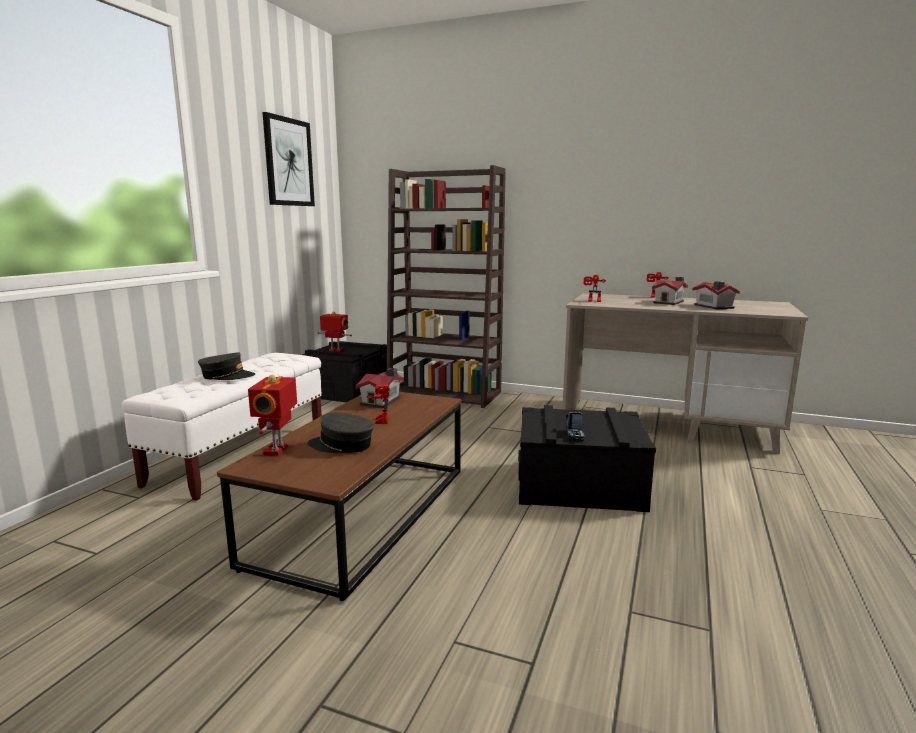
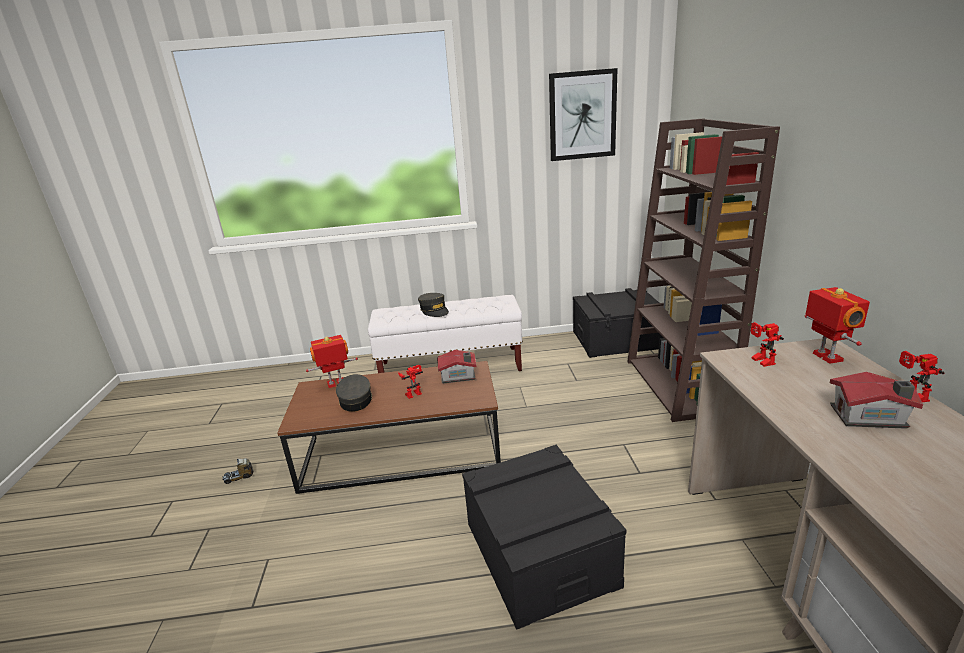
camera: 65 degrees right, 10 degrees up
toy robot [317,311,352,352] -> toy robot moved to [805,287,870,364]
toy truck [566,412,585,441] -> toy truck moved to [222,459,253,484]
toy house [692,281,740,309] -> none

